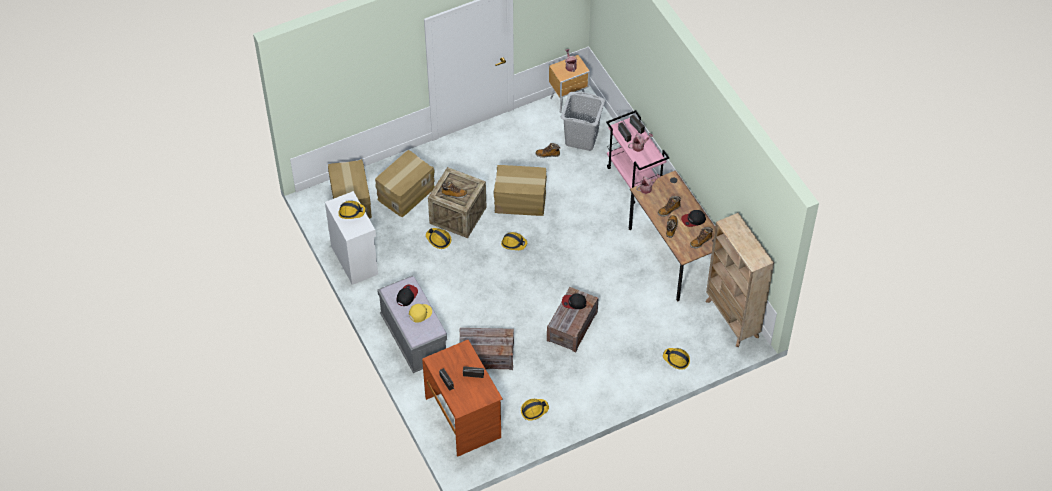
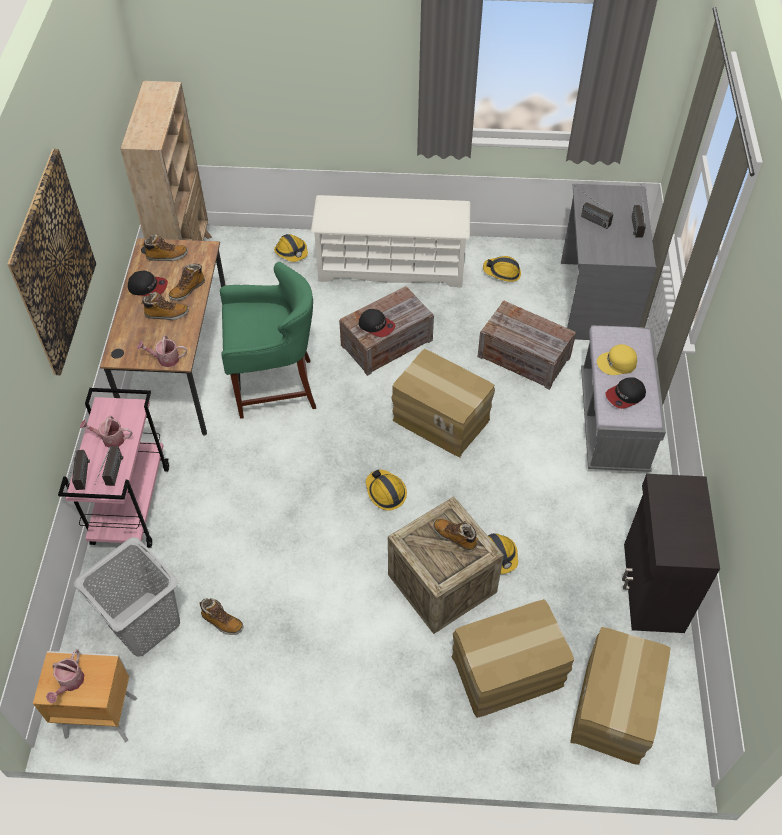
camera: 150 degrees left, 0 degrees up
white cabinet [325,191,378,285] -> black cabinet [622,474,720,633]
hard hat [338,201,366,219] -> none
brown desk [422,340,503,457] -> grey desk [561,184,657,340]
cardboard box [494,165,547,216] -> cardboard box moved to [391,349,495,457]
none -> picture [7,149,96,375]
none -> green stool [220,262,316,419]
none -> white shoe rack [311,195,471,288]

